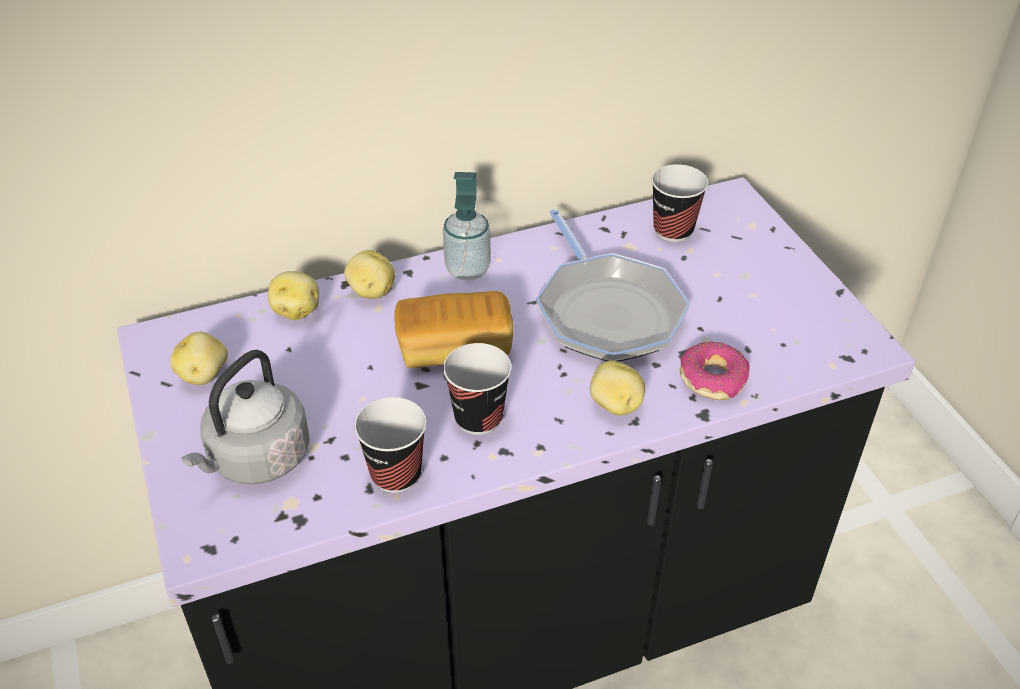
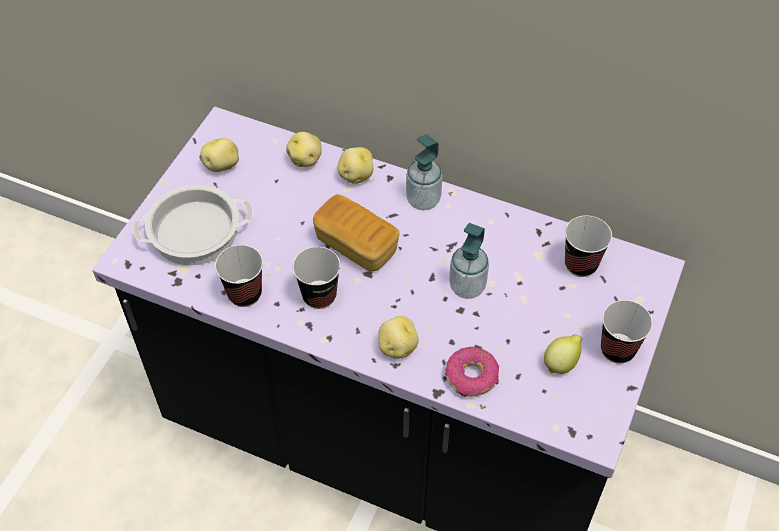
camera: 45 degrees right, 10 degrees up
grey kettle [181,350,310,484] -> cooking pot [133,185,252,266]
frying pan [536,209,690,362] -> soap dispenser [449,223,489,299]
none -> lemon [544,334,582,374]
none -> cup [601,300,653,364]

